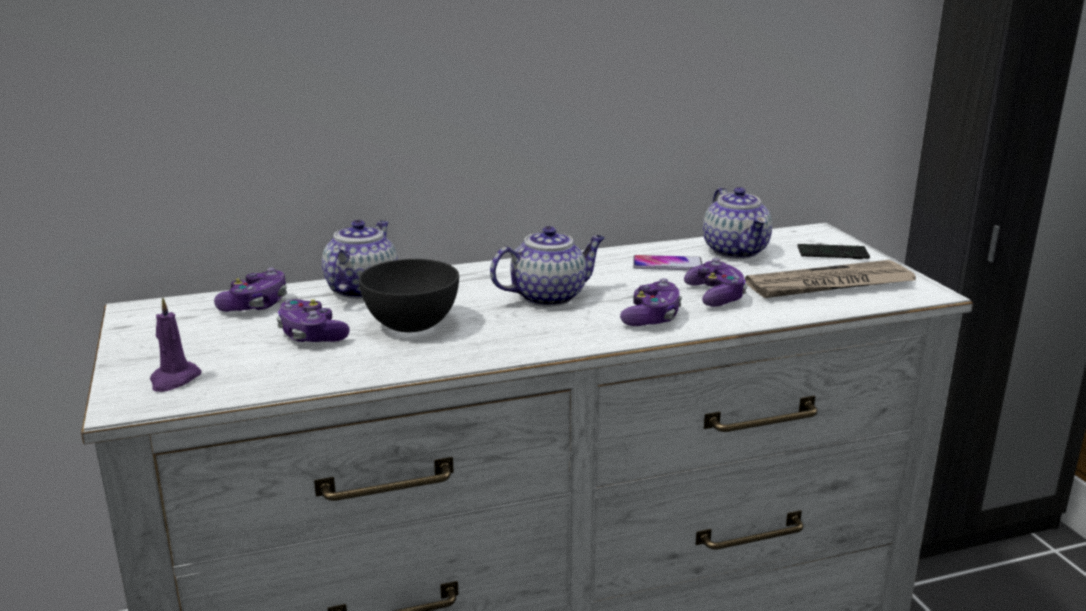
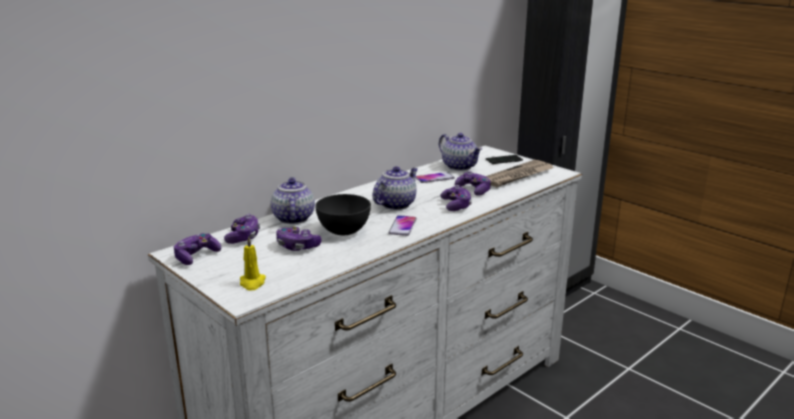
camera: 25 degrees left, 0 degrees up
purple candle [150,297,201,392] -> yellow candle [240,236,266,291]
none -> game controller [174,233,221,265]
none -> phone [389,215,417,236]

